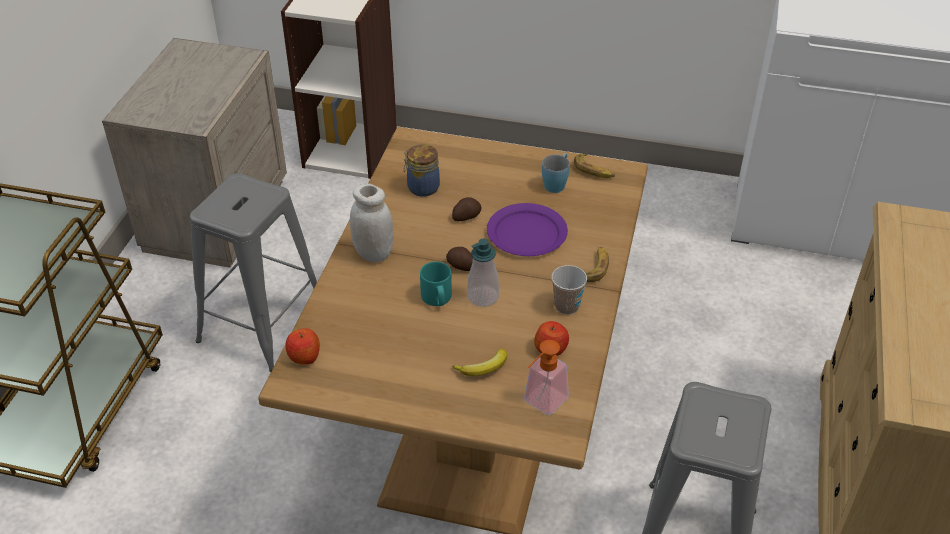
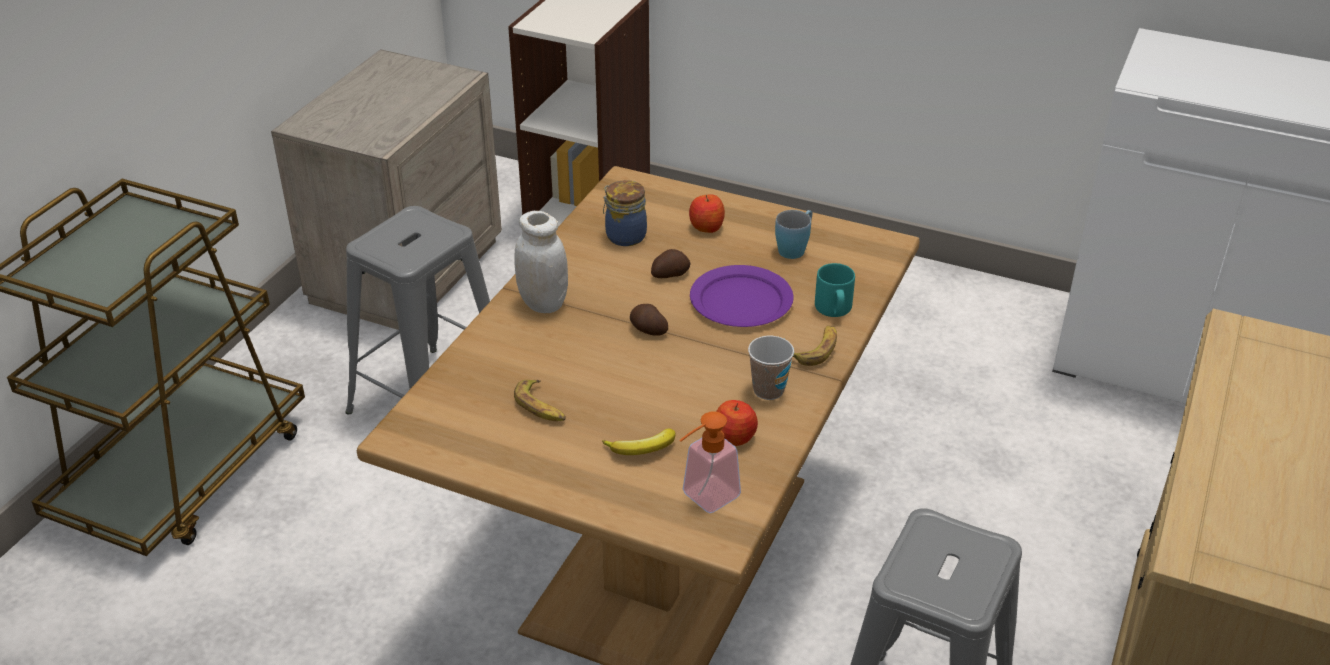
camera: 10 degrees right, 5 degrees down
apple [285,328,320,365] -> apple moved to [689,195,725,233]
turquoise mug [420,261,452,306] -> turquoise mug moved to [815,263,855,317]
soap dispenser [467,239,499,307] -> none
banana [574,154,615,178] -> banana moved to [514,380,566,421]

